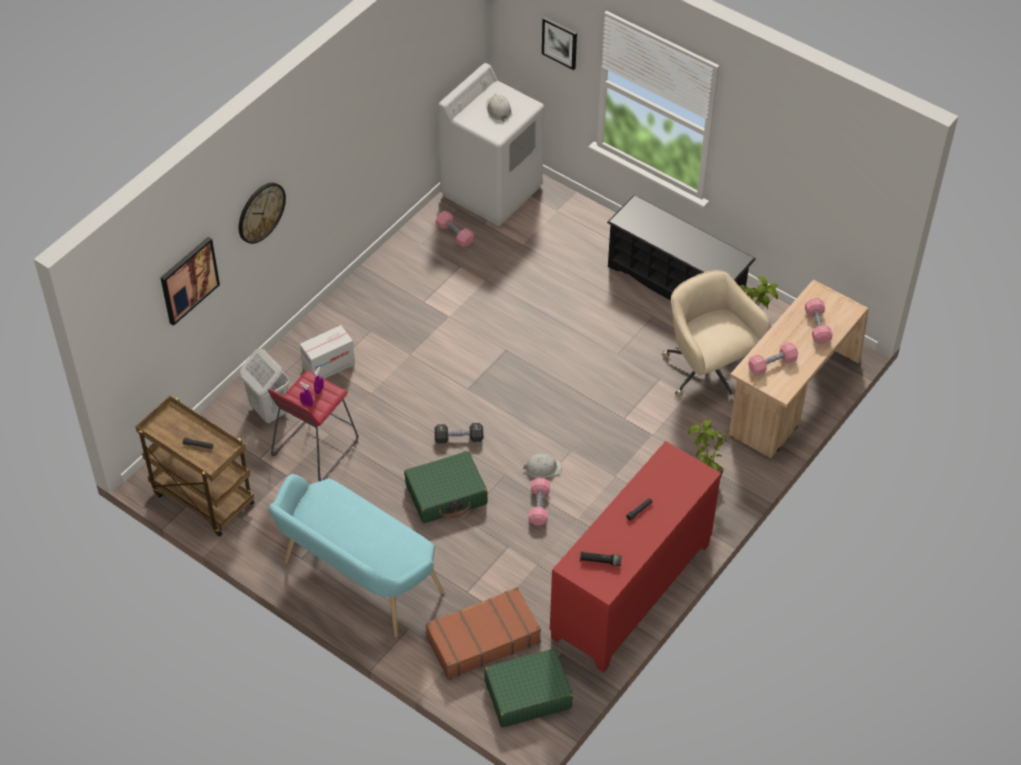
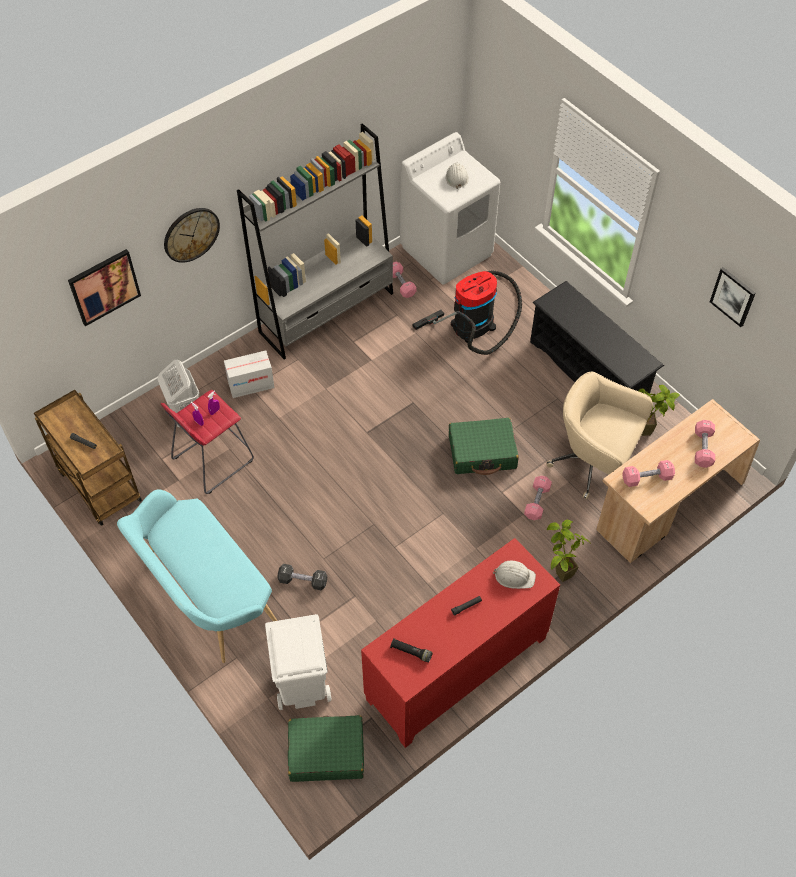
camera: 15 degrees right, 5 degrees up
green suitcase [404,451,488,523] -> green suitcase moved to [449,418,519,475]
brown suitcase [426,587,541,680] -> white trash can [265,614,331,710]
black dumbbell [434,423,483,443] -> black dumbbell moved to [277,564,327,590]
white hard hat [523,454,562,478] -> white hard hat moved to [493,561,536,589]
pink dumbbell [529,477,550,525] -> pink dumbbell moved to [524,476,552,520]
picture [542,17,577,70] -> picture moved to [710,267,756,327]
beige office chair [662,270,771,401] -> beige office chair turned 45 degrees counterclockwise [547,371,653,499]
none -> grey bookcase [237,124,393,359]
none -> vacuum cleaner [413,271,522,355]

